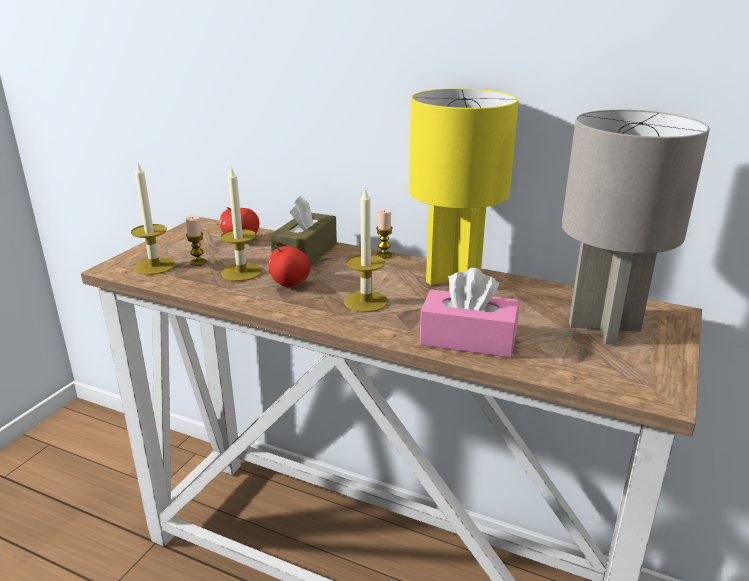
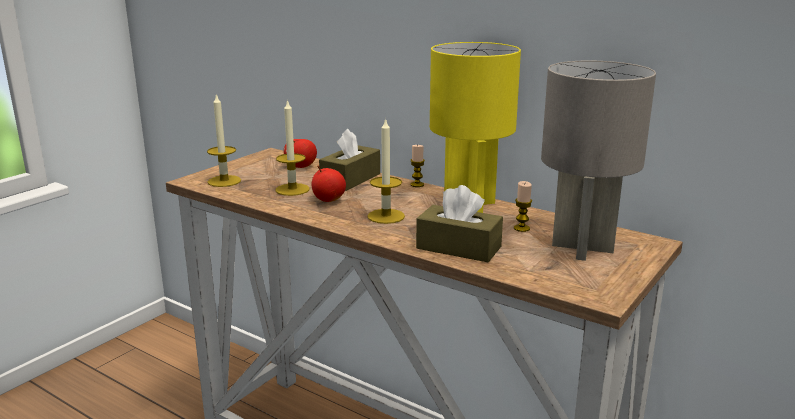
camera: 10 degrees right, 5 degrees down
candle [186,215,206,266] -> candle moved to [514,181,532,232]
pink tissue box [420,268,519,358] -> brown tissue box [416,185,503,262]

